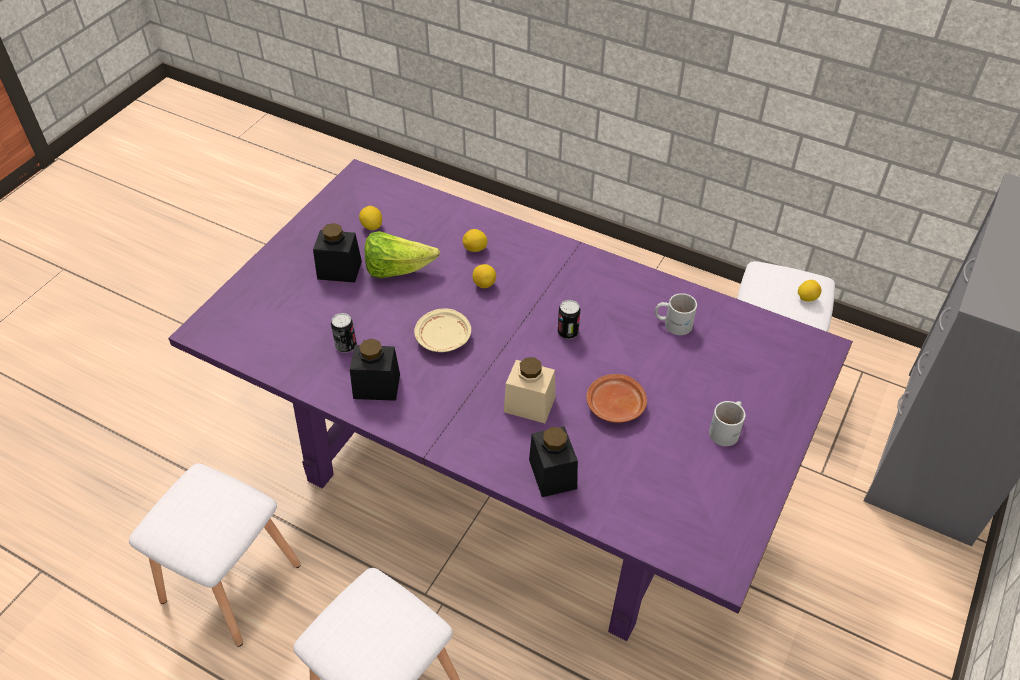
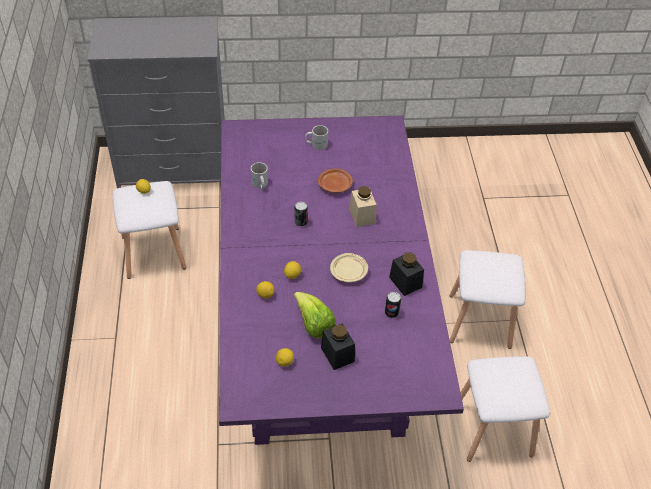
camera: 125 degrees left, 0 degrees up
black jar [529,426,578,497] -> none

